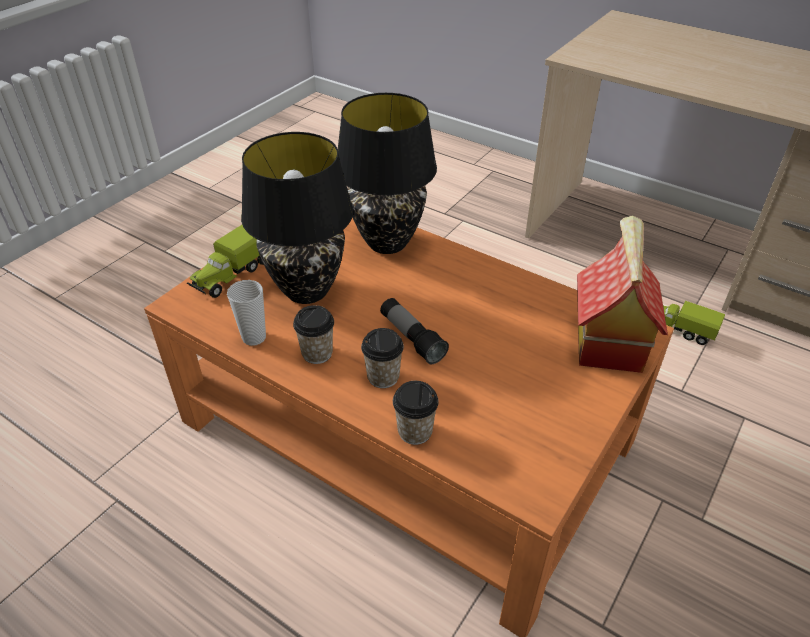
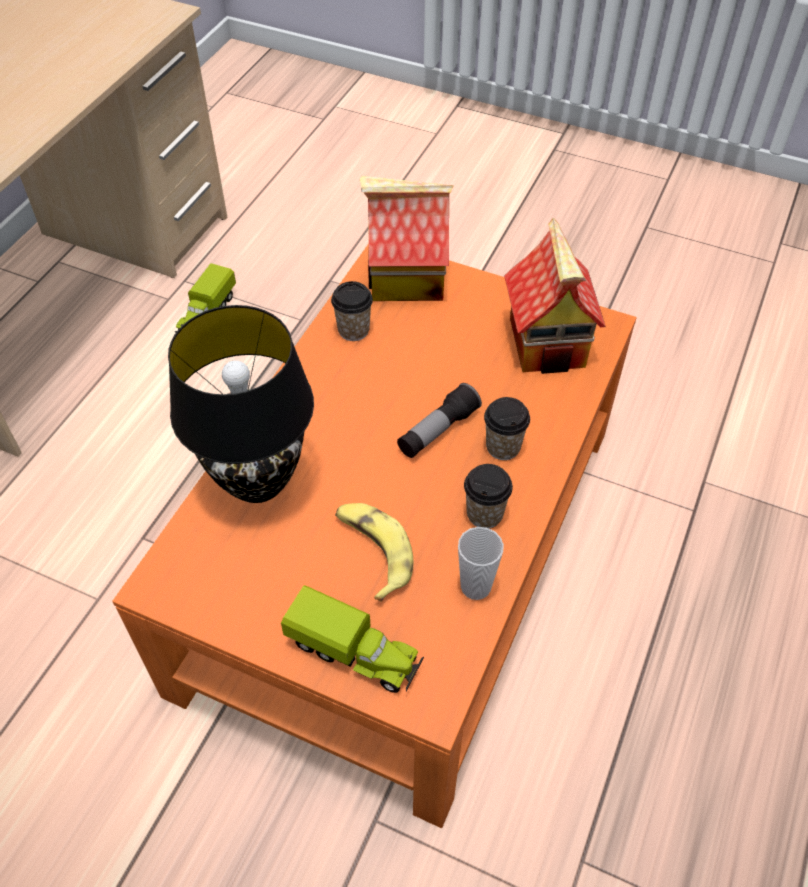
camera: 100 degrees left, 10 degrees up
black table lamp [241,132,353,304] -> banana [335,503,413,602]
cup [393,381,439,445] -> cup moved to [331,281,373,341]
none -> toy house [504,217,606,374]

